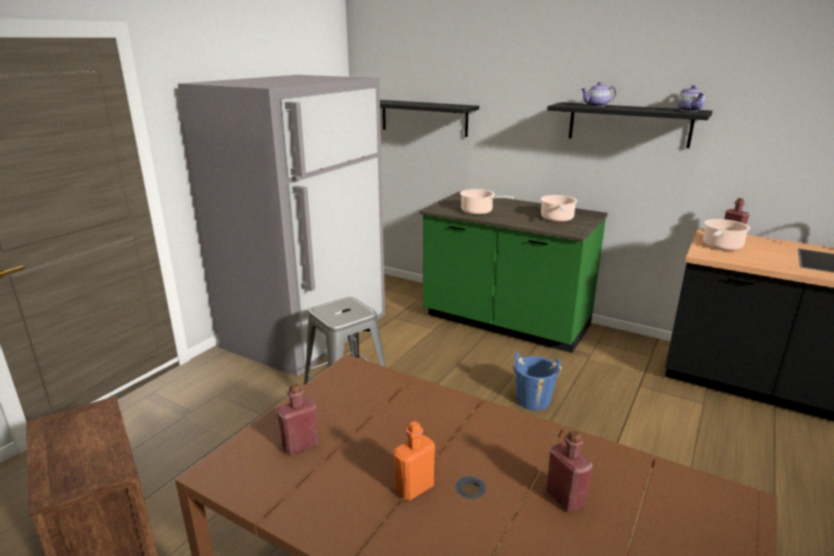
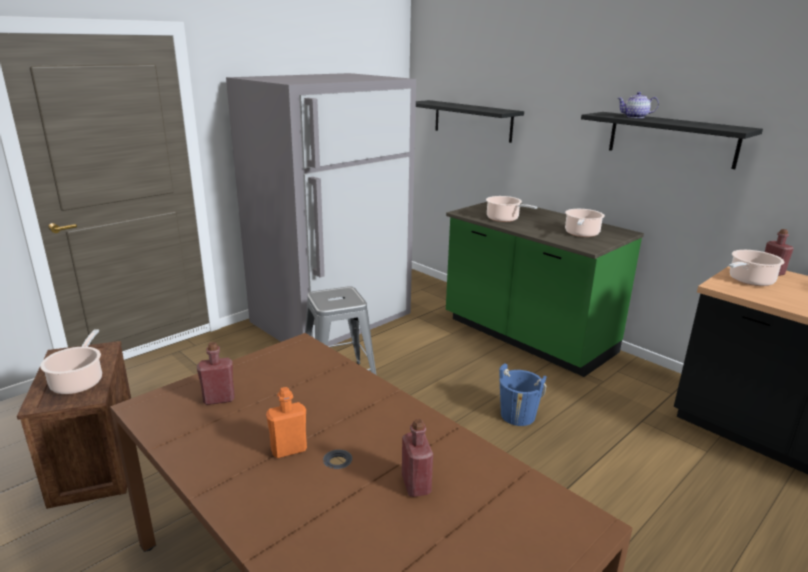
camera: 15 degrees right, 0 degrees up
teapot [677,85,705,112] -> none
none -> cooking pot [40,329,102,394]

